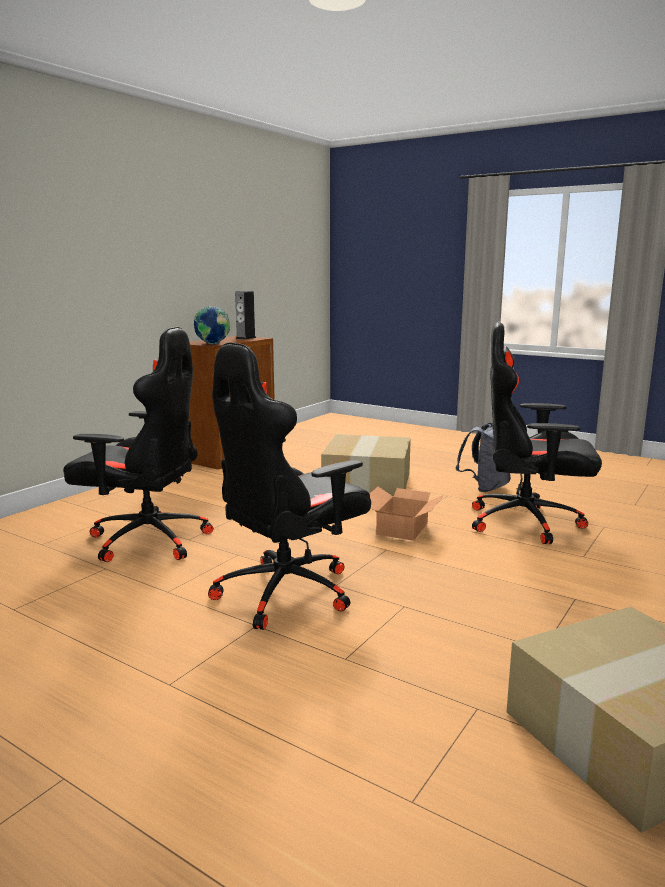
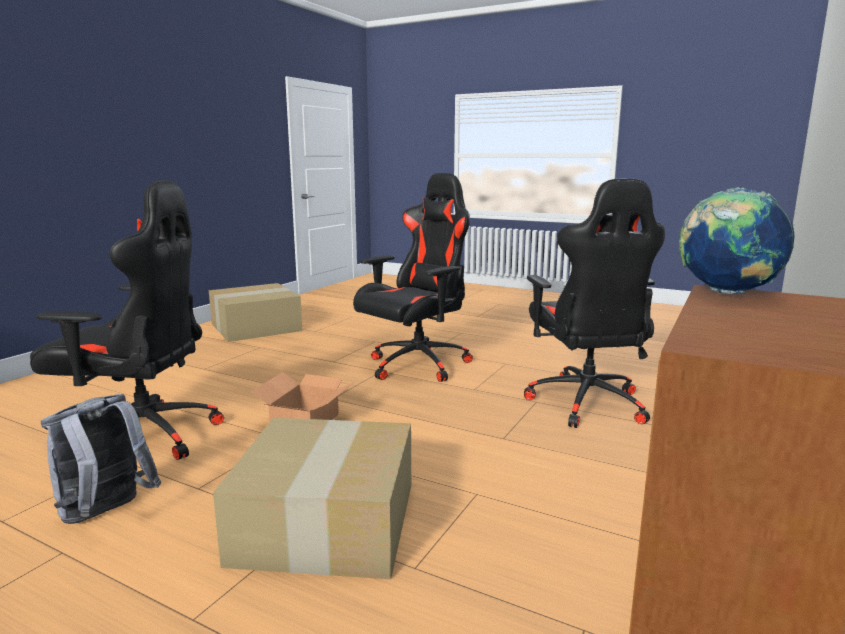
camera: 175 degrees right, 0 degrees up
black office chair [63,327,213,562] -> black office chair turned 105 degrees counterclockwise [524,179,665,428]
speaker [235,291,256,340] -> none

